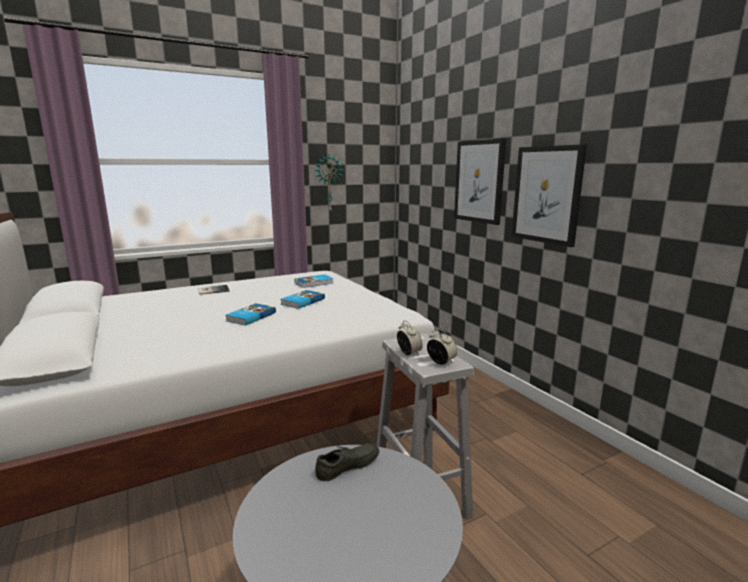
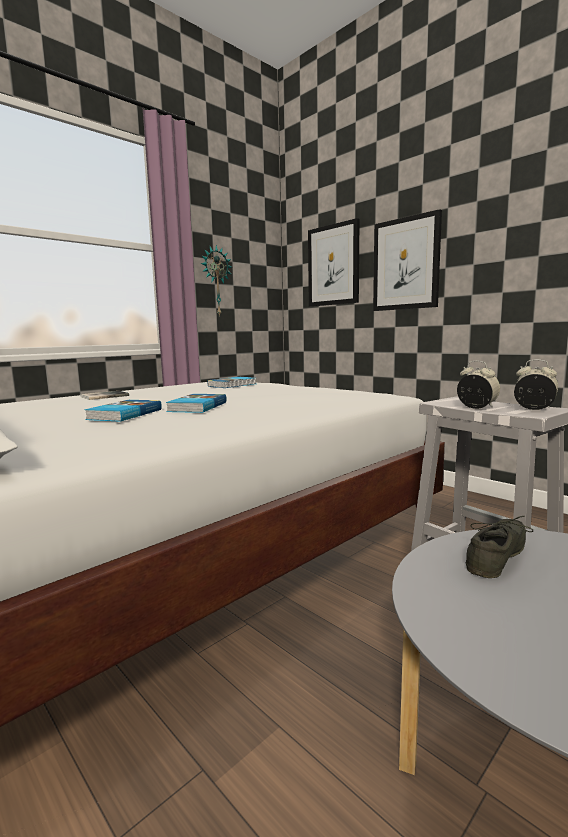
camera: 15 degrees left, 5 degrees down
book [281,290,325,309] -> book moved to [84,400,162,422]
picture [511,144,587,247] -> picture moved to [308,218,360,307]

